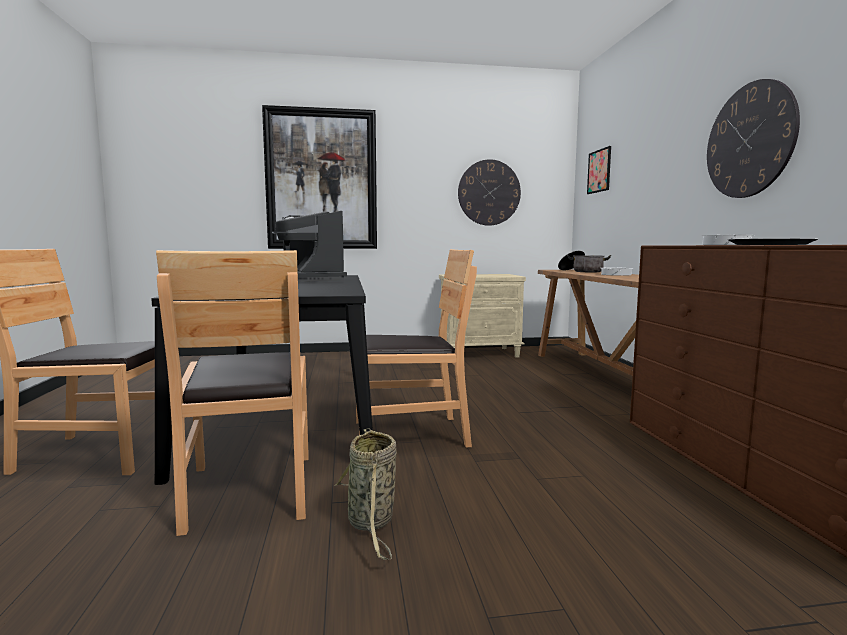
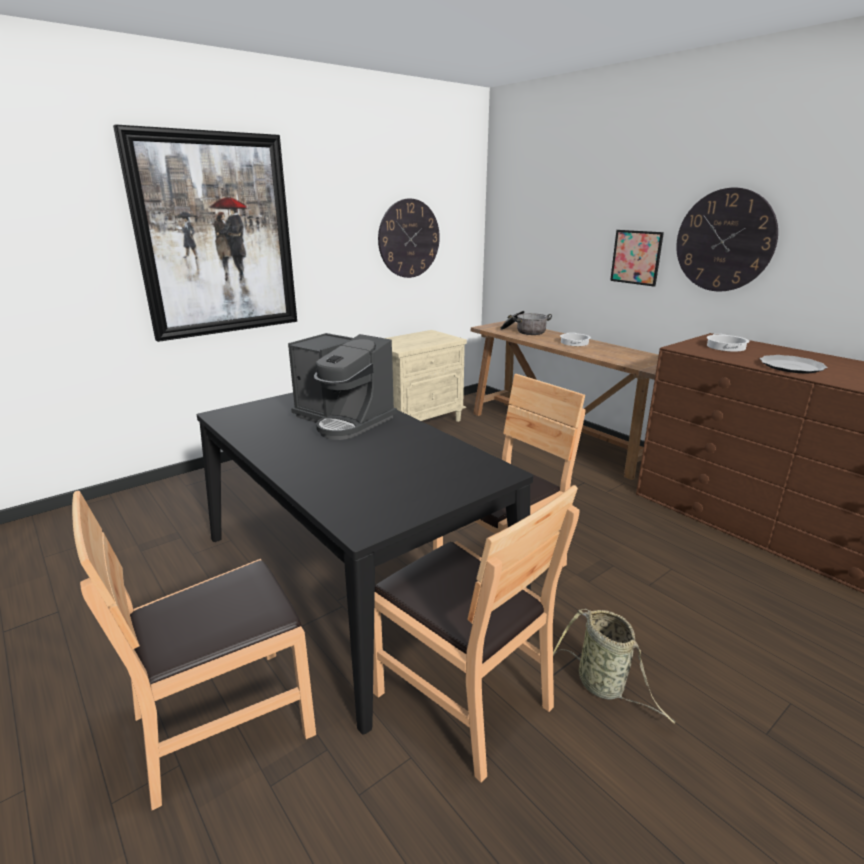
camera: 30 degrees left, 15 degrees up
picture [587,146,611,194] -> picture moved to [610,230,664,287]

